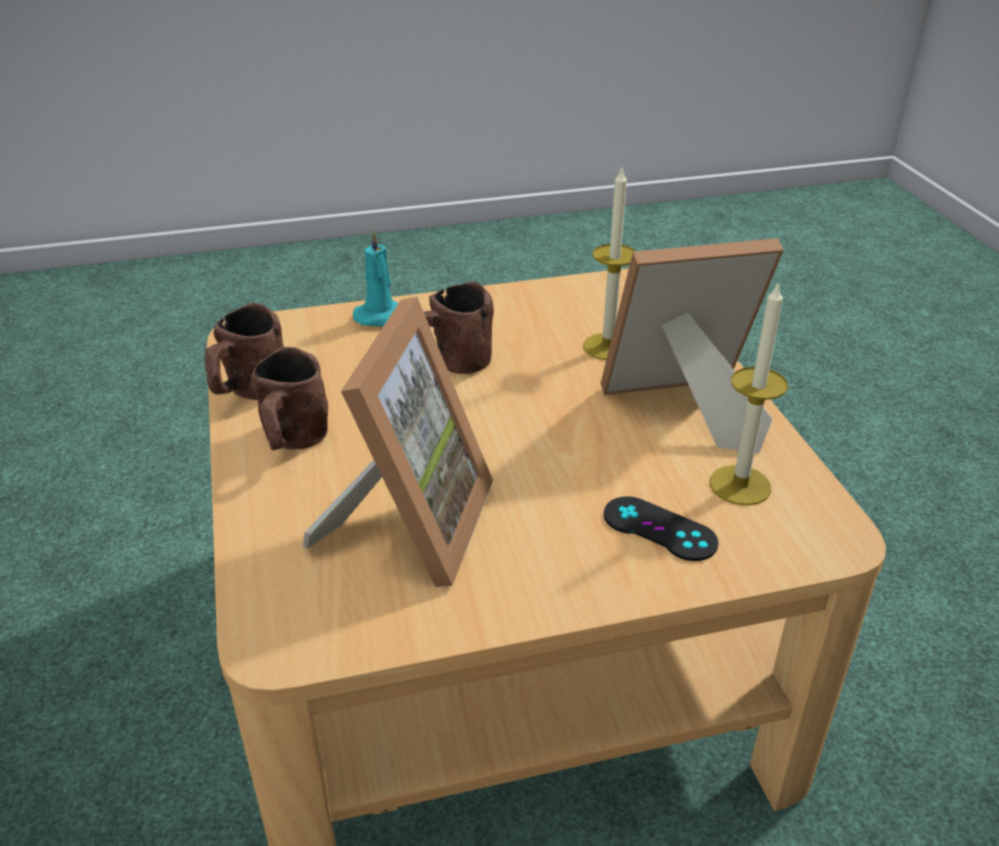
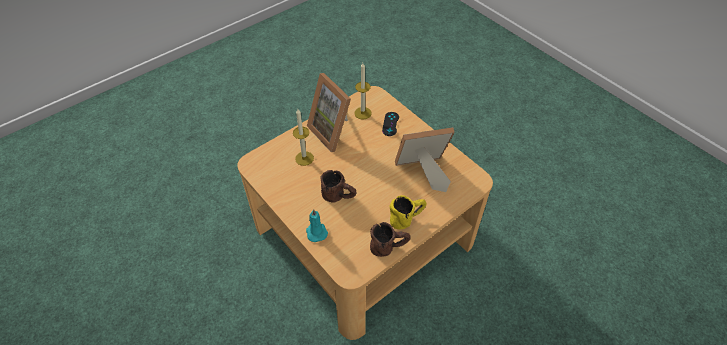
camera: 115 degrees left, 15 degrees up
brown mug [250,347,328,450] -> yellow mug [389,195,426,230]

